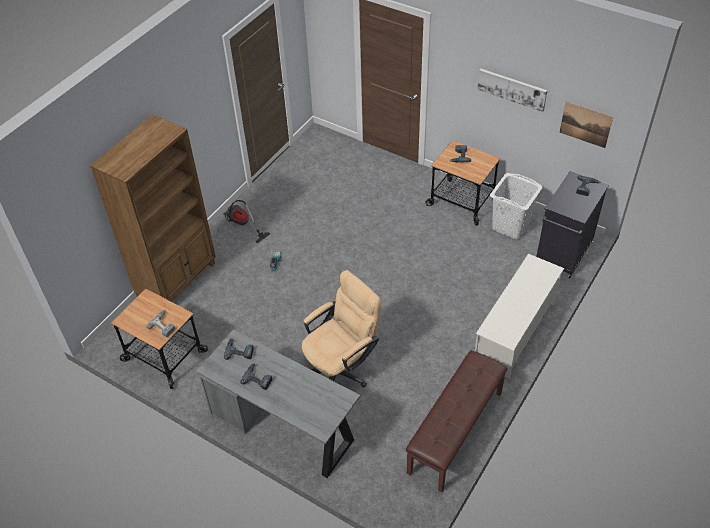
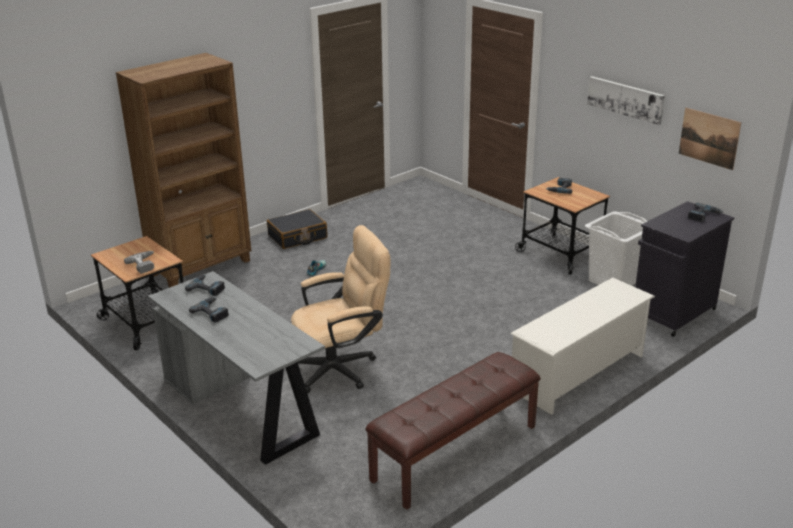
camera: 15 degrees right, 20 degrees down
vacuum cleaner [224,200,270,243] -> black suitcase [267,209,327,249]

